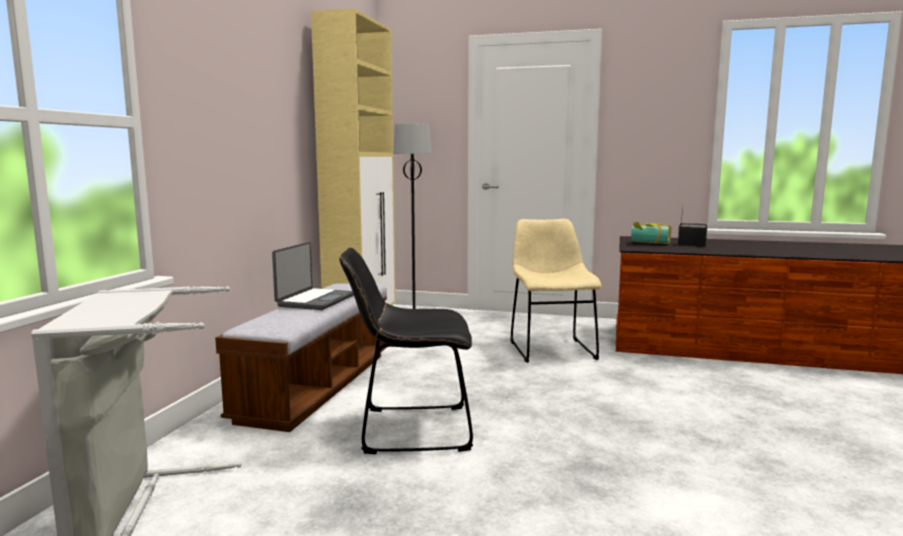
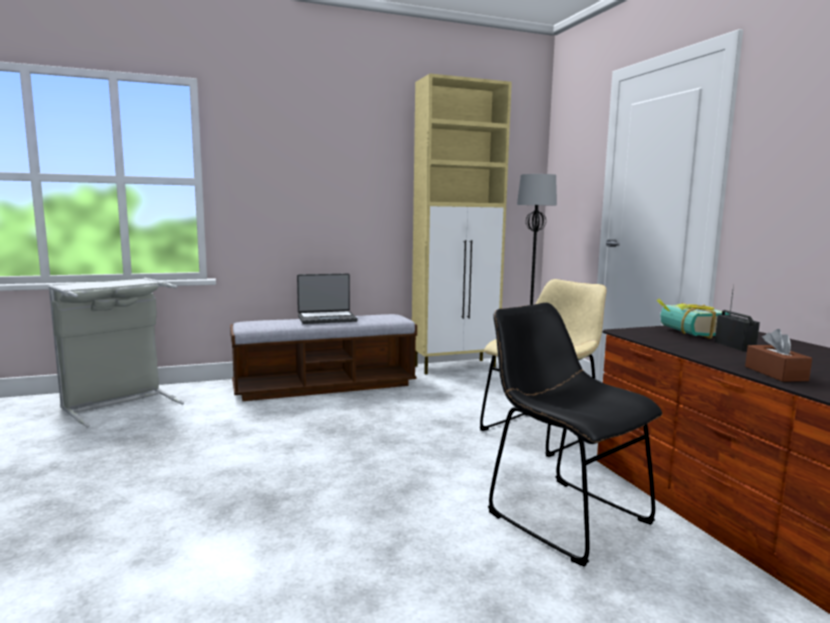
camera: 55 degrees right, 0 degrees up
black chair [339,248,473,454] -> black chair moved to [488,303,662,567]
none -> brown tissue box [745,329,812,382]

